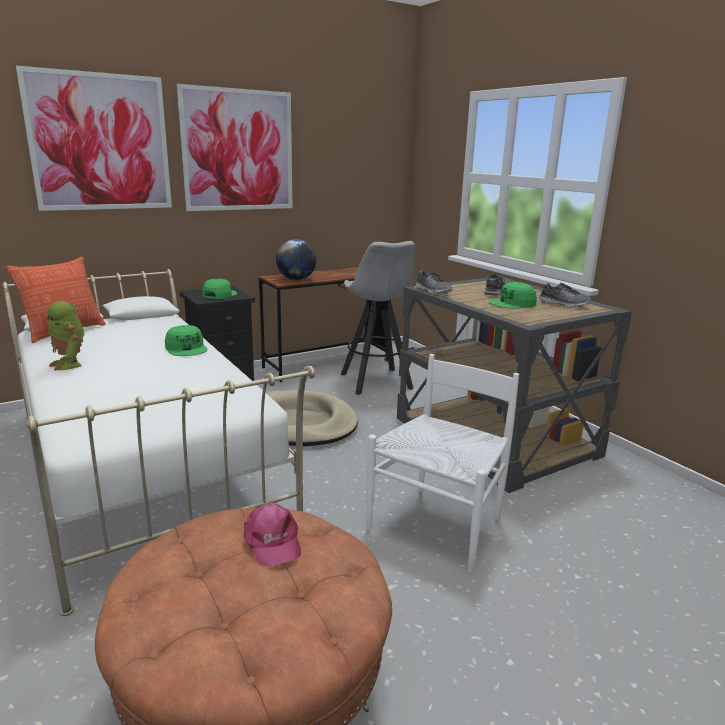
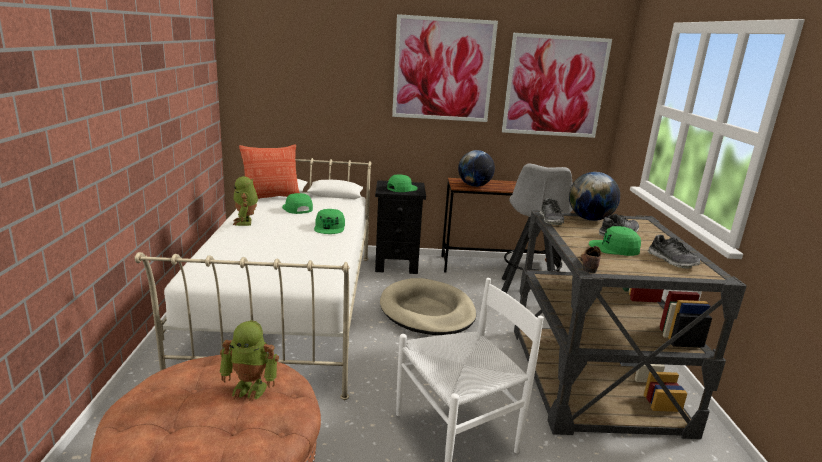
camera: 30 degrees right, 0 degrees up
picture [16,66,172,211] -> picture moved to [502,33,612,138]
pink cap [243,502,301,567] -> toy robot [220,320,279,401]
none -> green cap [282,193,313,214]
none -> globe [569,172,620,221]
none -> shoe [580,246,601,273]

